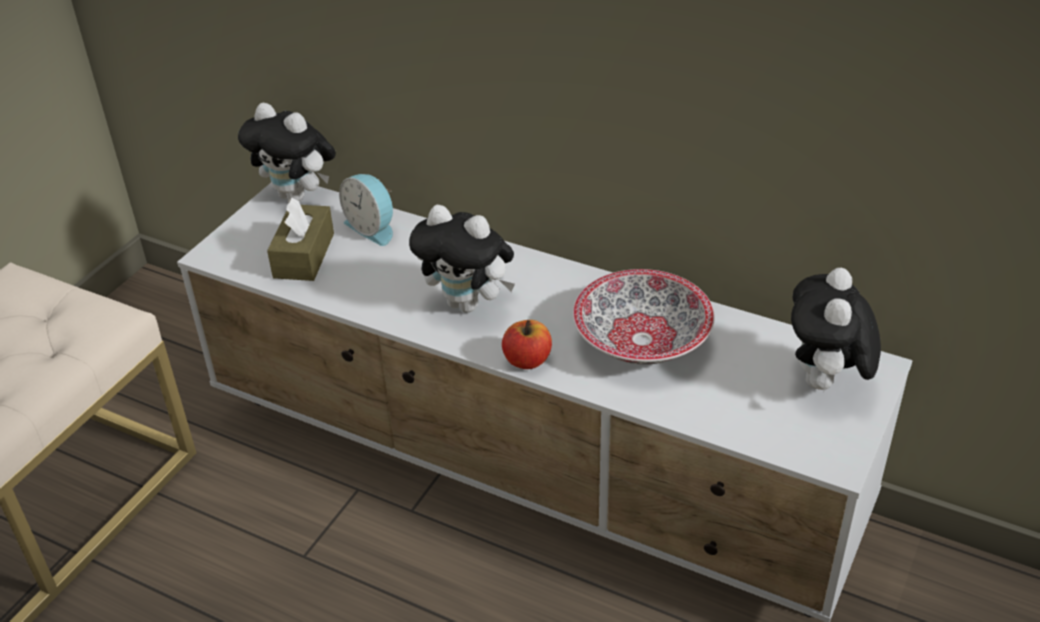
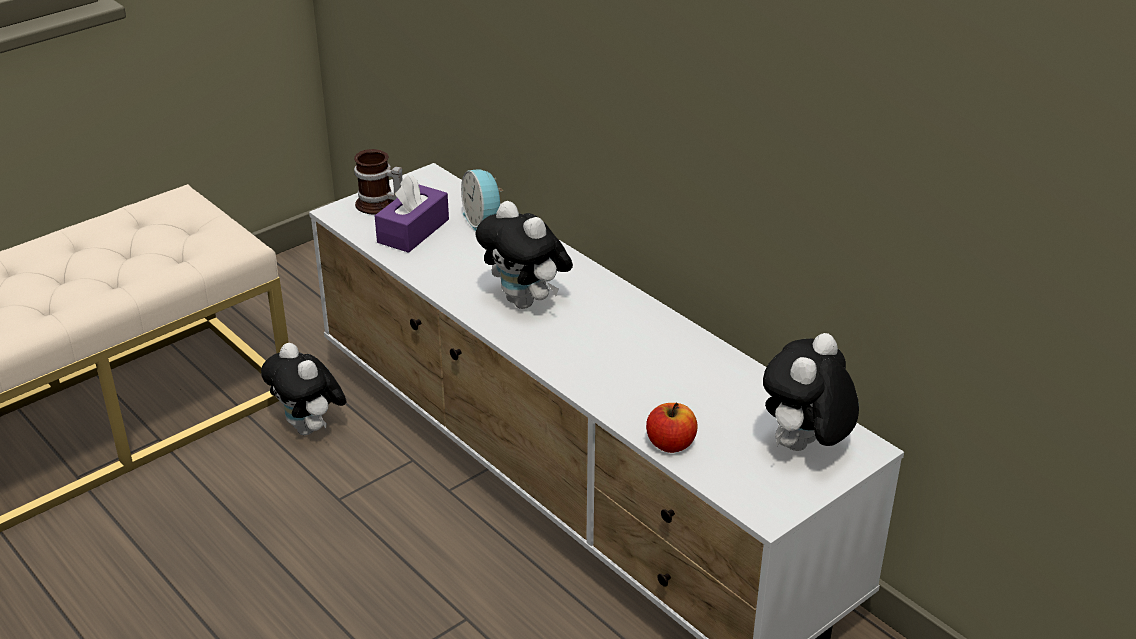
camera: 20 degrees right, 5 degrees down
plush toy [238,103,336,201] -> plush toy moved to [261,343,346,435]
brown tissue box [267,198,334,281] -> purple tissue box [375,175,449,253]
apple [502,320,552,369] -> apple moved to [646,403,697,453]
bowl [573,269,715,365] -> none
none -> mug [354,149,403,214]

